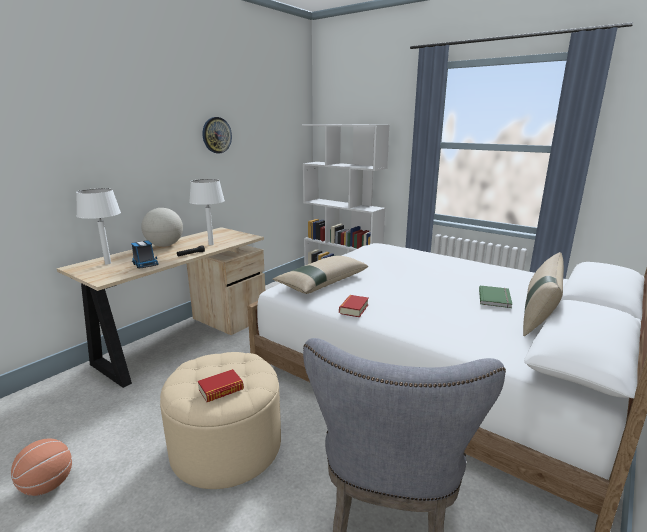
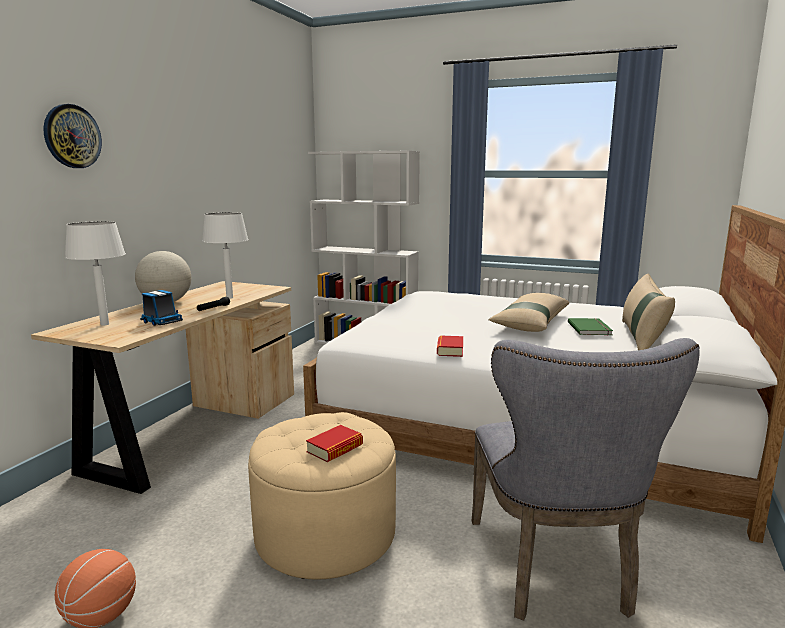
camera: 15 degrees left, 5 degrees down
wall clock [203,117,232,154] -> wall clock moved to [43,104,102,168]
beige pillow [273,256,368,294] -> beige pillow moved to [489,293,569,332]

